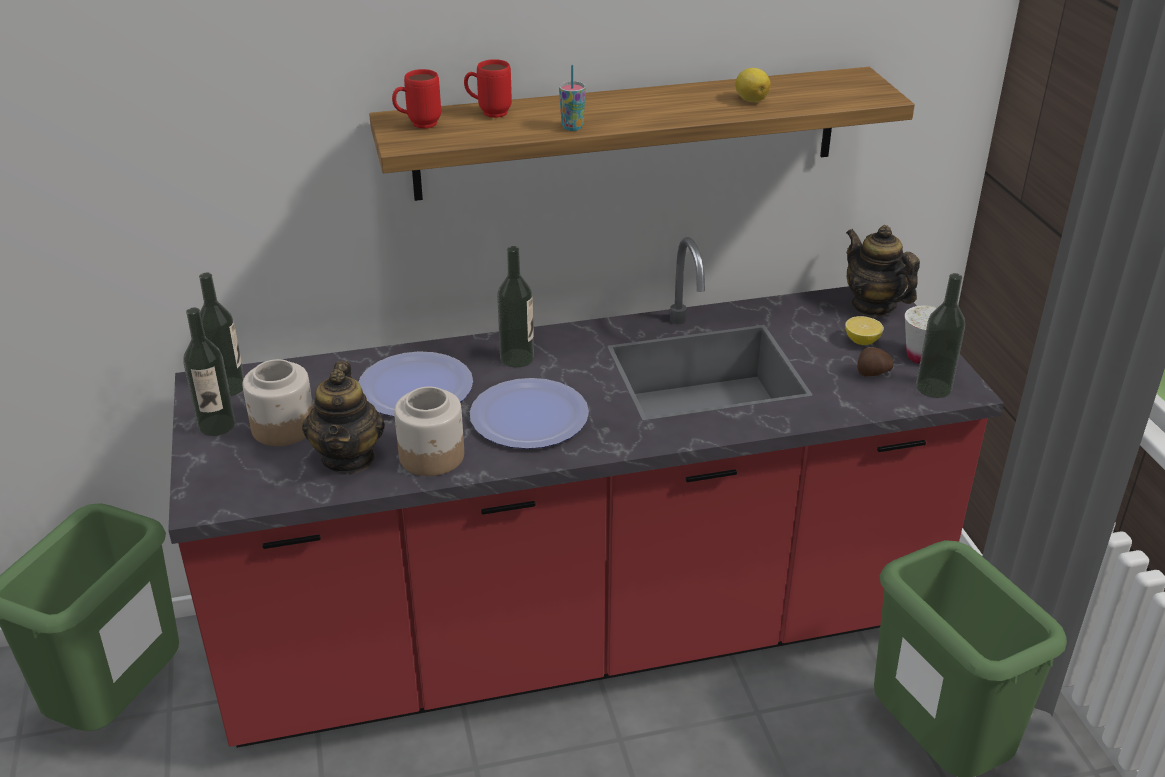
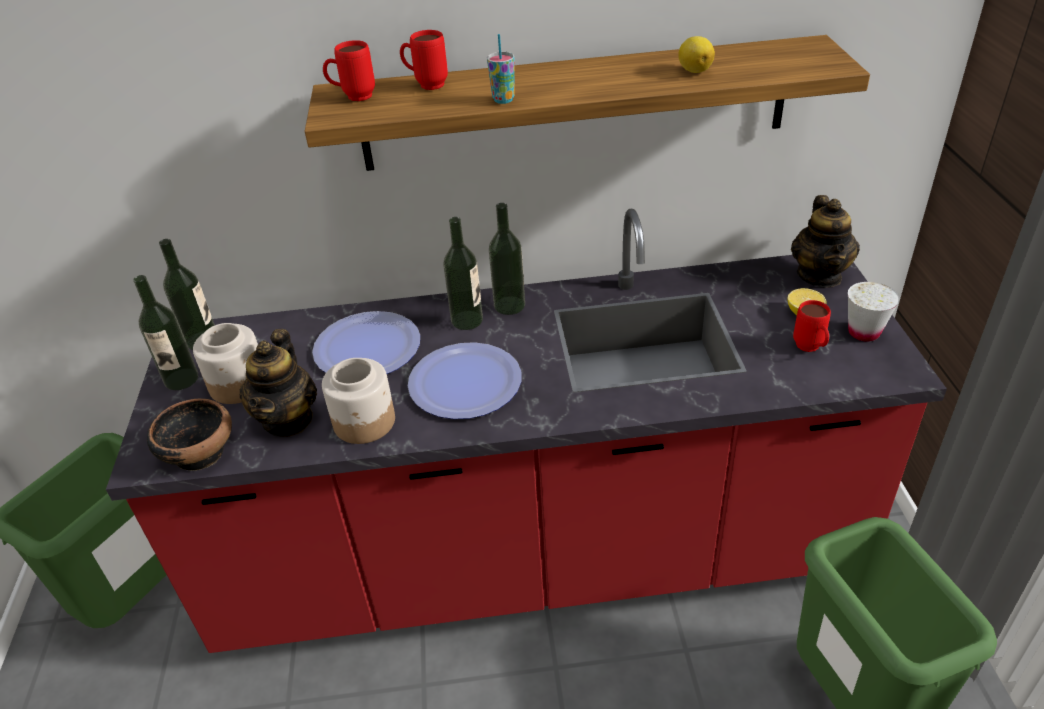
camera: 10 degrees right, 5 degrees up
teapot [846,225,920,317] -> teapot turned 150 degrees counterclockwise [791,195,860,288]
potato [857,347,894,376] -> red mug [793,300,831,352]
bottle [916,273,965,398] -> bottle moved to [489,203,525,315]
none -> bowl [147,398,232,471]

